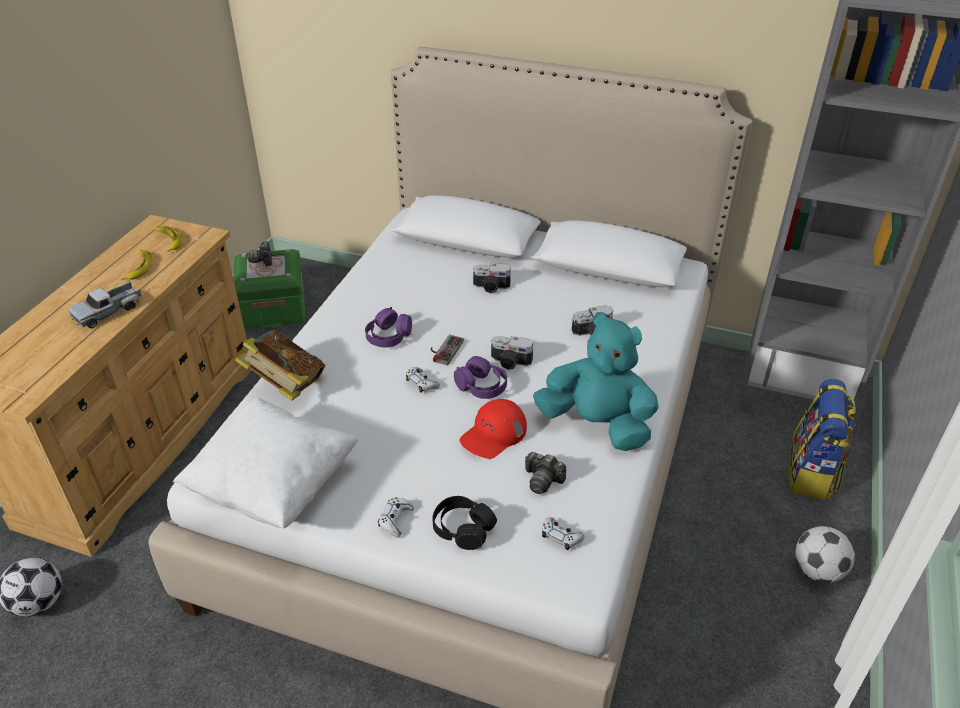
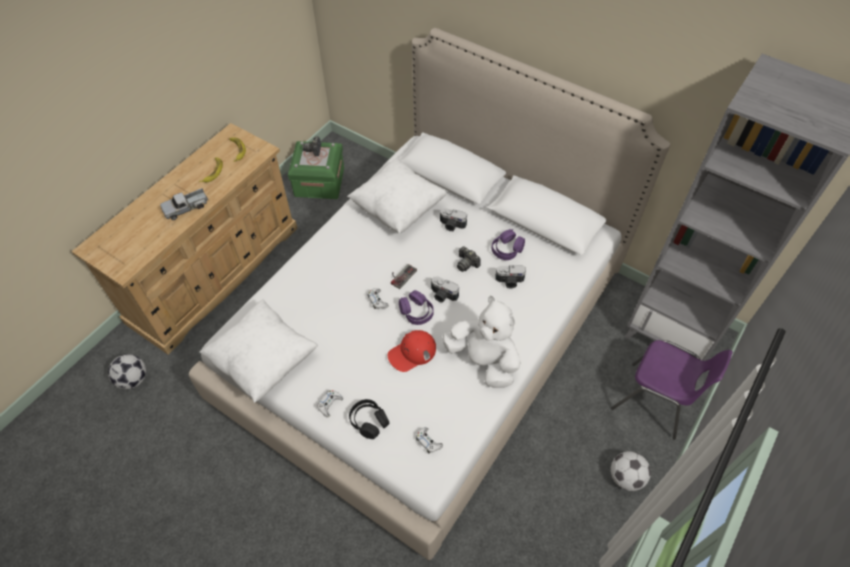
camera: 15 degrees right, 15 degrees up
book [235,329,325,401] -> none
purple headphones [365,307,412,348] -> purple headphones moved to [492,229,525,260]
camera [525,452,566,494] -> camera moved to [457,246,481,272]
turquoise plush toy [533,312,659,451] -> white plush toy [442,296,520,388]
backpack [788,379,856,500] -> purple chair [611,340,733,440]
none -> white pillow [347,158,447,233]

